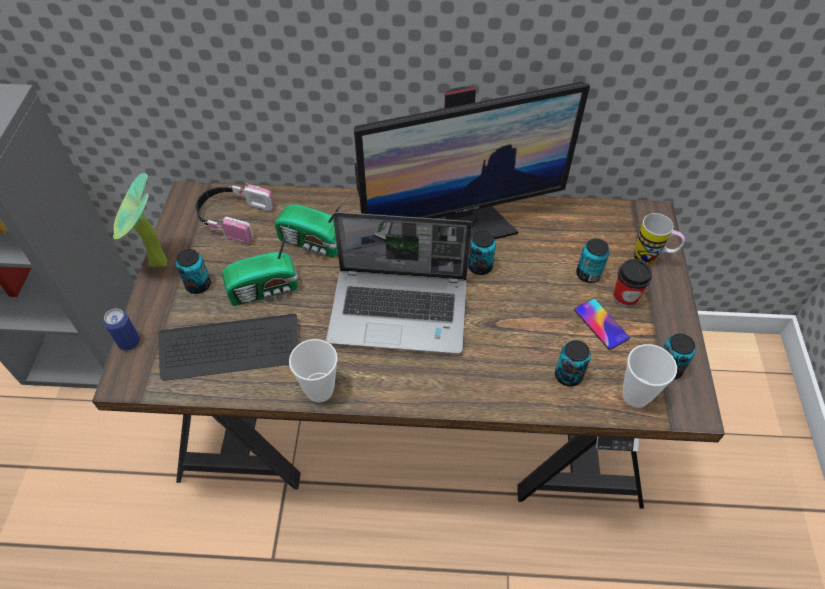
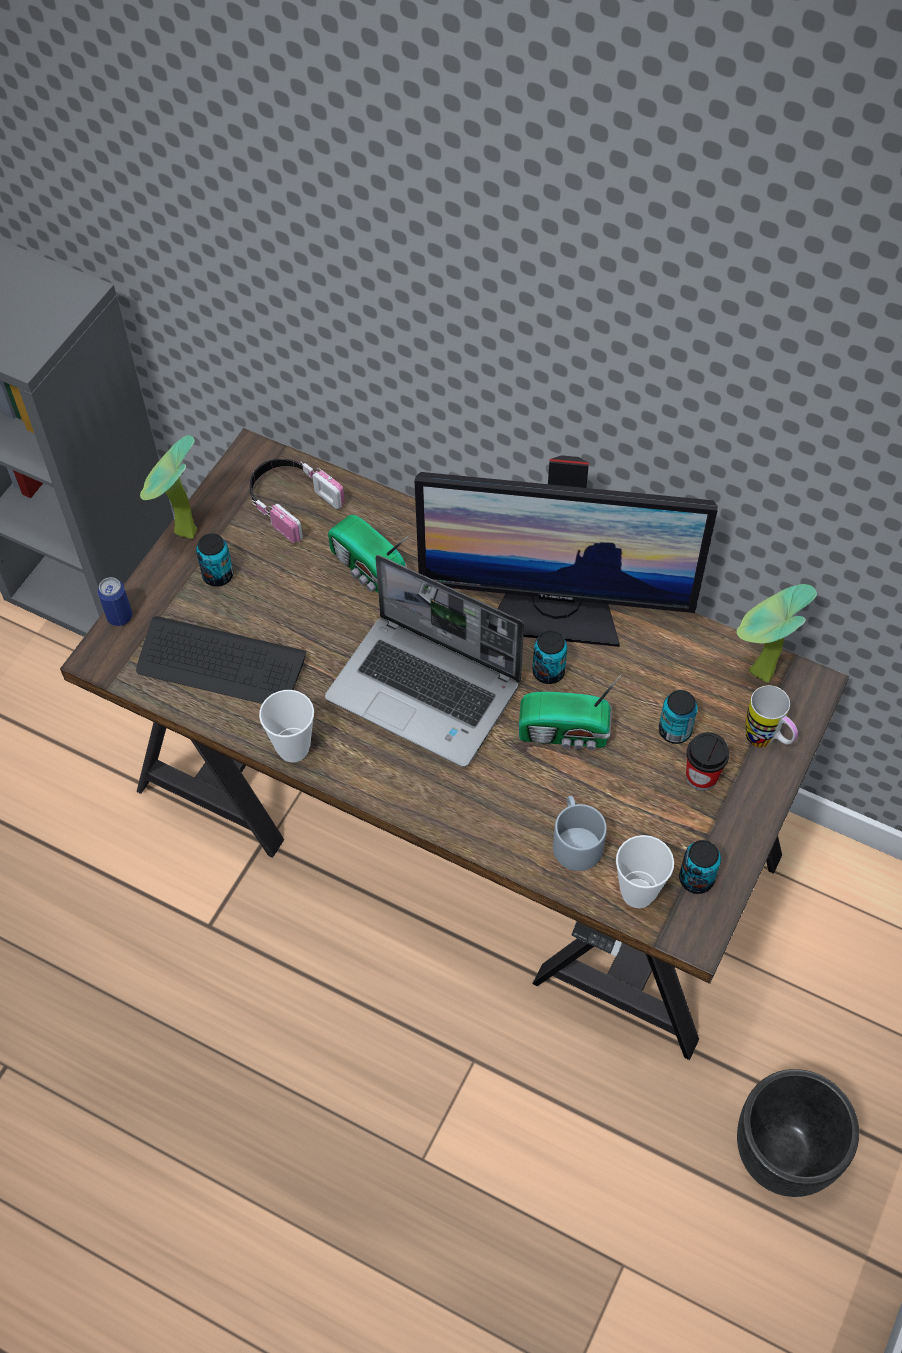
camera: 25 degrees right, 5 degrees up
radio [222,225,298,306] -> radio moved to [519,674,622,751]
can [555,340,591,387] -> grey mug [553,795,607,871]
phone [574,299,630,350] -> none
none -> potted plant [737,584,817,683]
none -> black planter [737,1069,859,1197]

